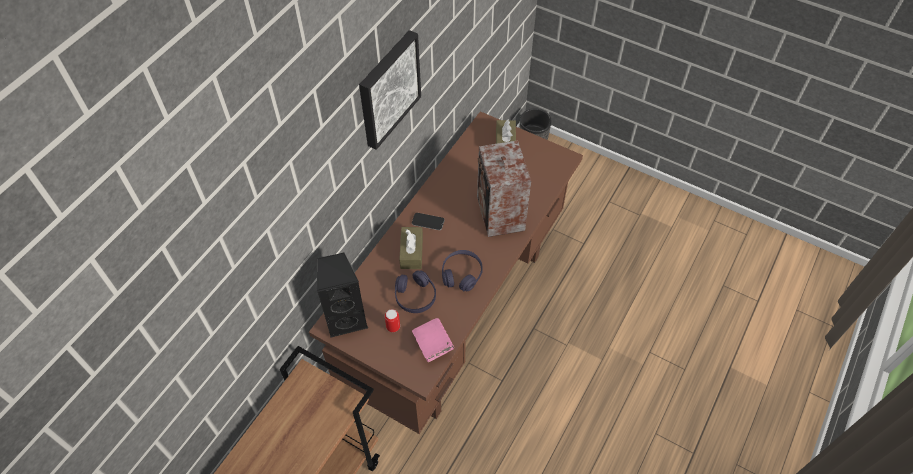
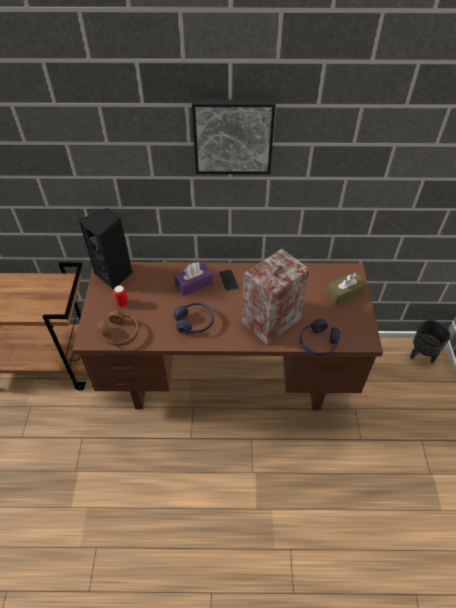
camera: 60 degrees right, 5 degrees down
purple headphones [395,270,436,313] -> purple headphones moved to [300,319,340,356]
brown tissue box [399,227,423,269] -> purple tissue box [174,262,213,296]
pink book [412,318,454,362] -> brown headphones [97,310,139,346]

